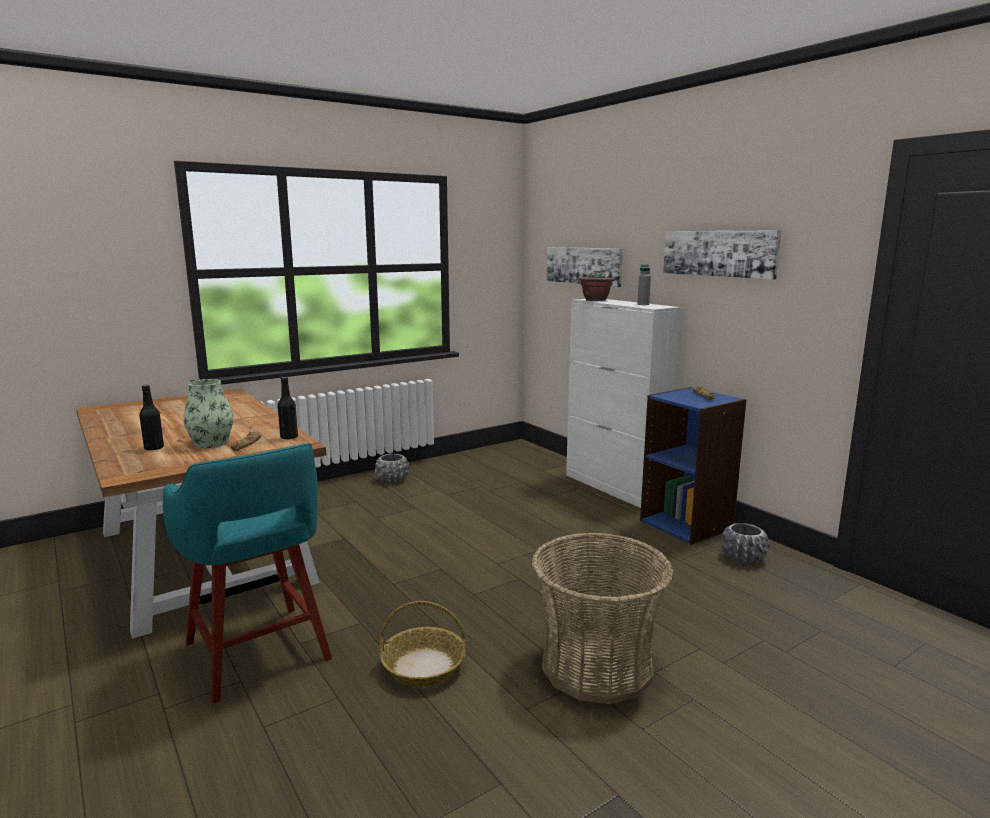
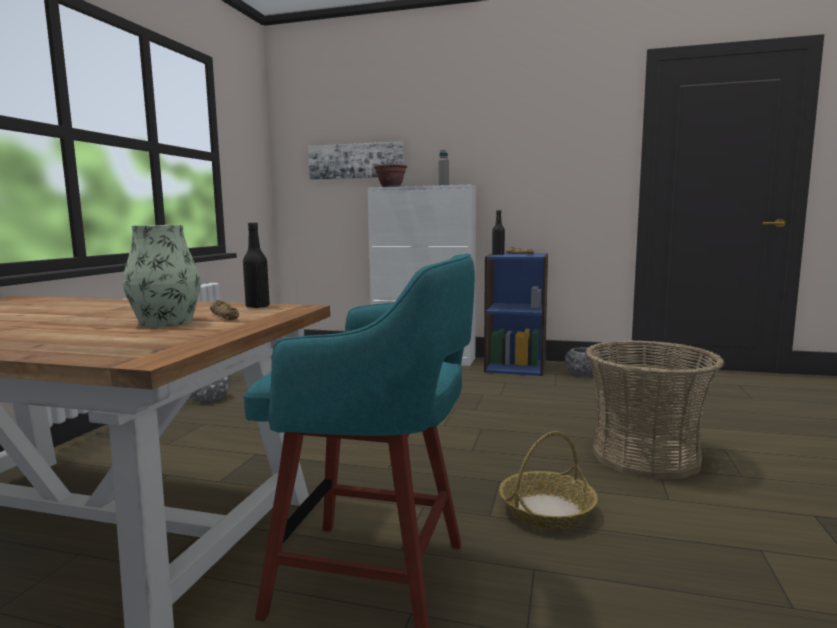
camera: 40 degrees left, 5 degrees down
black bottle [139,385,164,451] -> black bottle moved to [492,210,505,255]
picture [663,231,781,280] -> none

